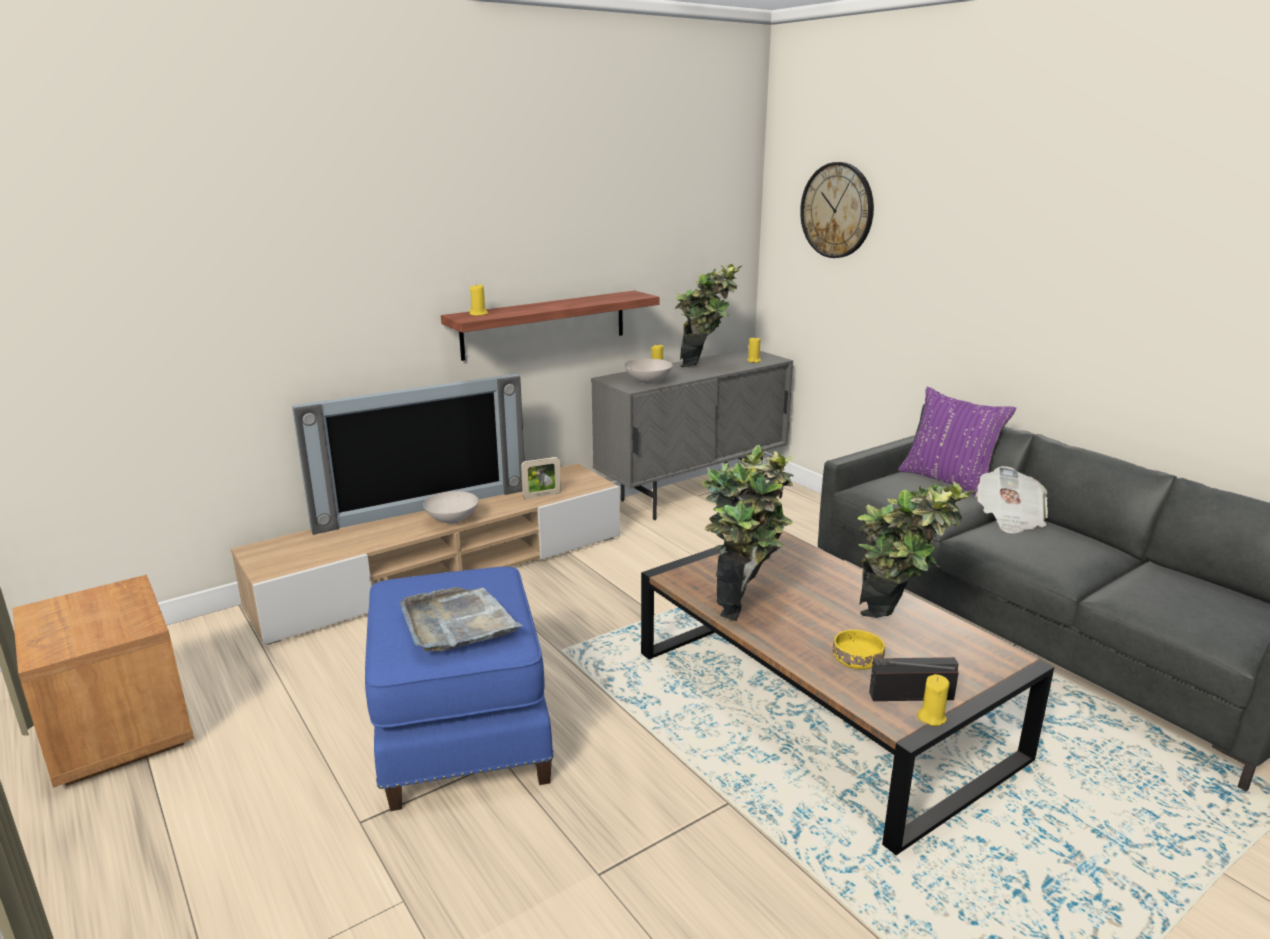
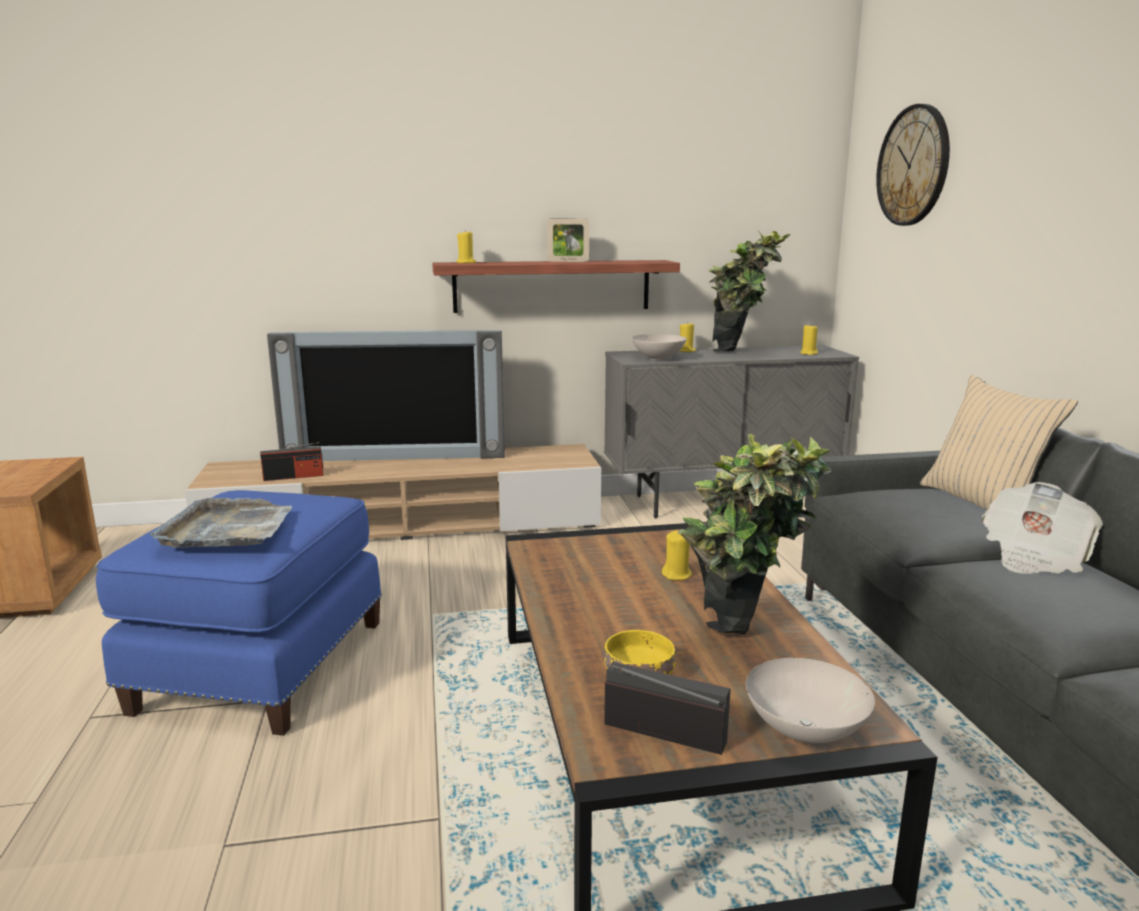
camera: 25 degrees right, 5 degrees down
white bowl [423,491,479,524] -> white bowl moved to [746,658,875,743]
picture frame [521,457,561,499] -> picture frame moved to [547,218,589,262]
potted plant [702,445,795,621] -> none
purple pillow [898,387,1016,496] -> beige pillow [920,375,1078,510]
yellow candle [917,674,949,726] -> yellow candle moved to [662,530,692,580]
none -> radio [260,442,323,481]

